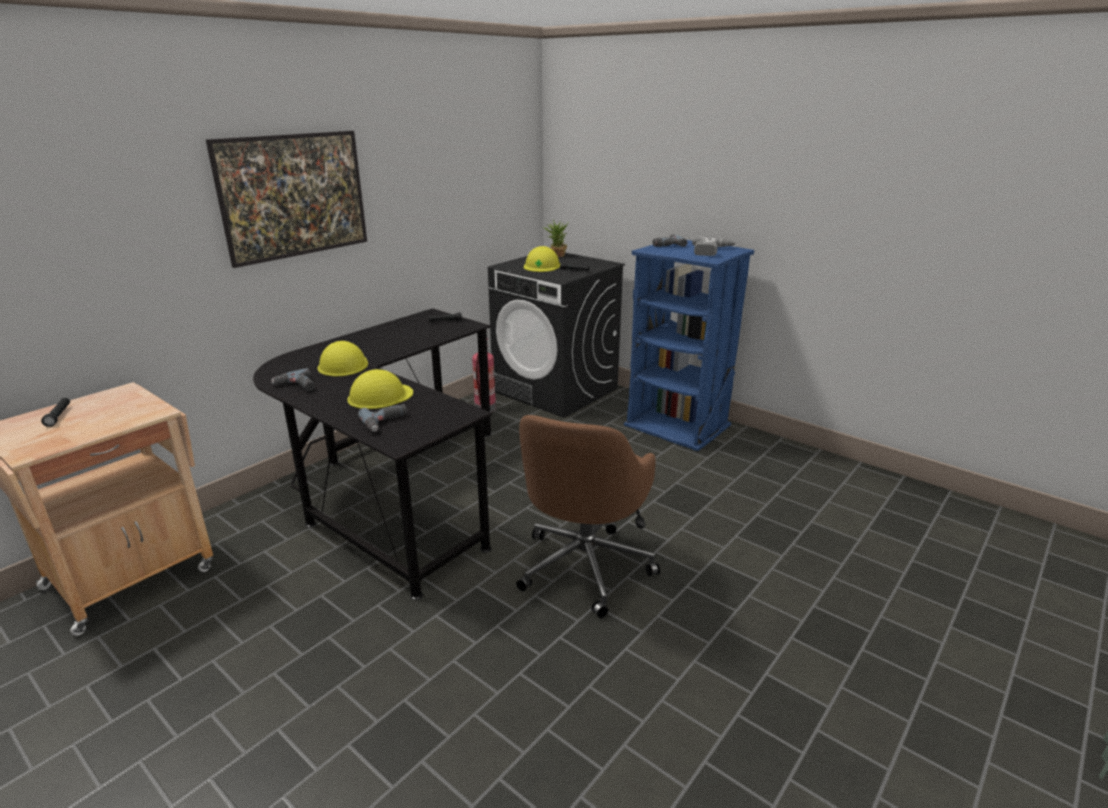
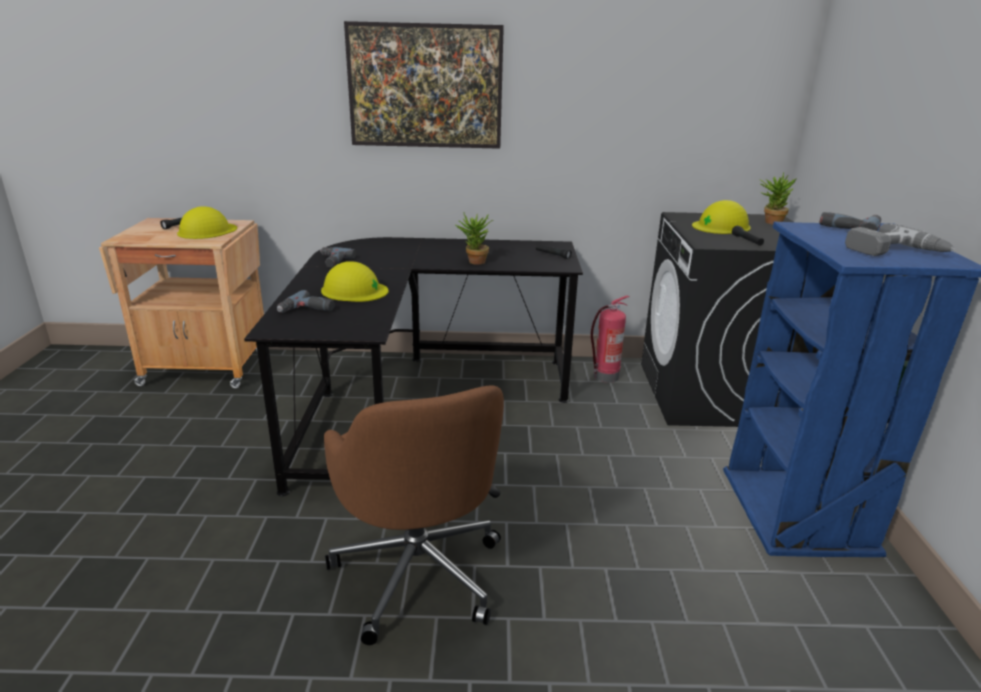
camera: 50 degrees right, 0 degrees up
yellow hard hat [318,341,368,376] -> yellow hard hat moved to [177,206,237,239]
brown office chair [516,415,660,618] -> brown office chair turned 90 degrees counterclockwise [324,386,504,645]
none -> potted plant [455,212,493,265]

